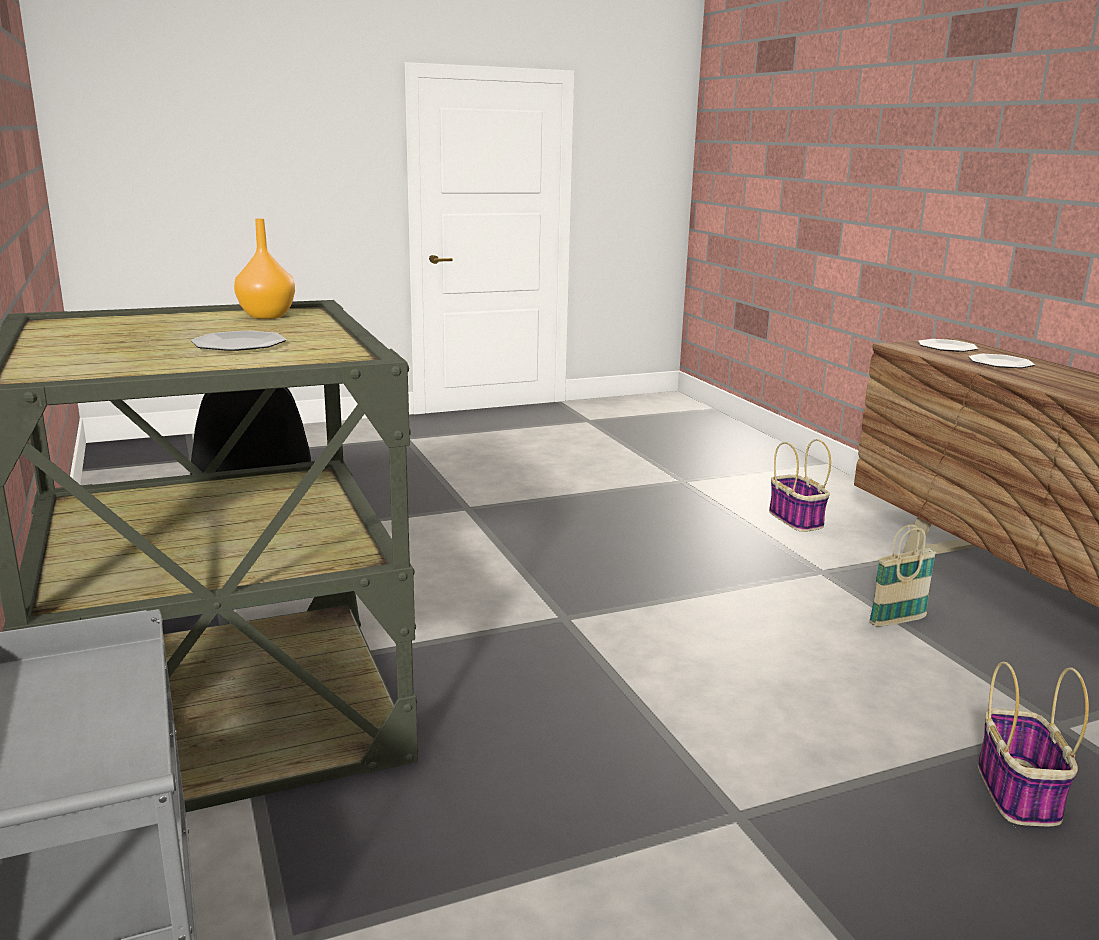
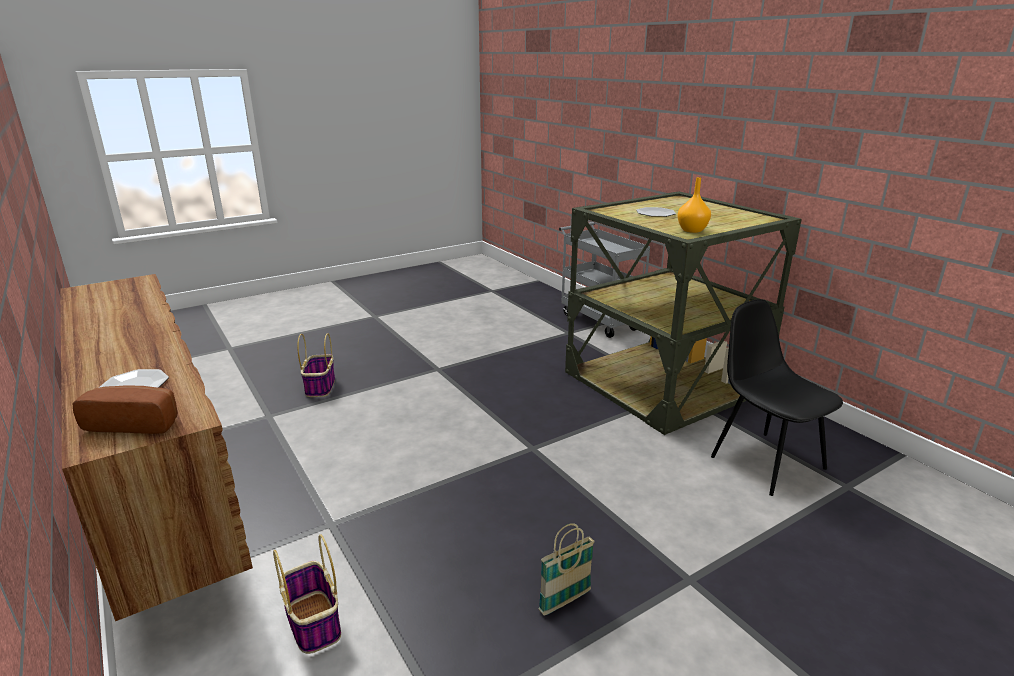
camera: 170 degrees right, 5 degrees up
basket [869,525,936,627] -> basket moved to [538,523,595,615]
plate [918,339,978,352] -> bread [73,386,178,434]

